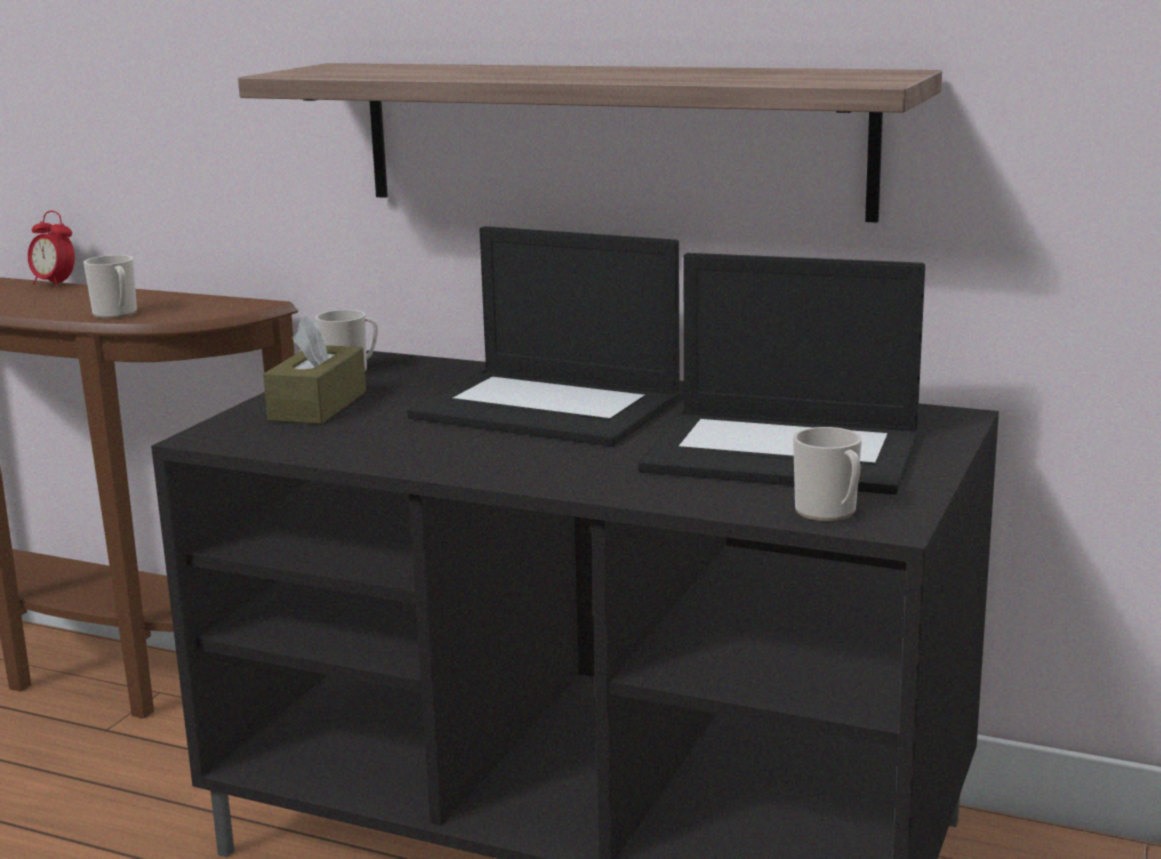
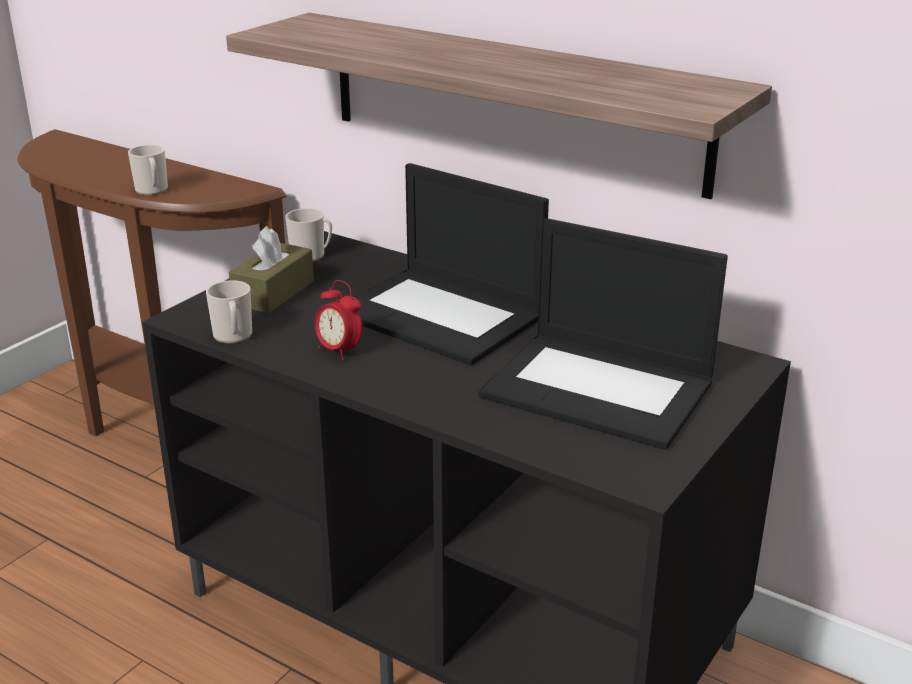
camera: 10 degrees right, 10 degrees up
alarm clock [28,211,75,288] -> alarm clock moved to [315,280,362,360]
mug [793,427,862,521] -> mug moved to [206,280,252,344]

